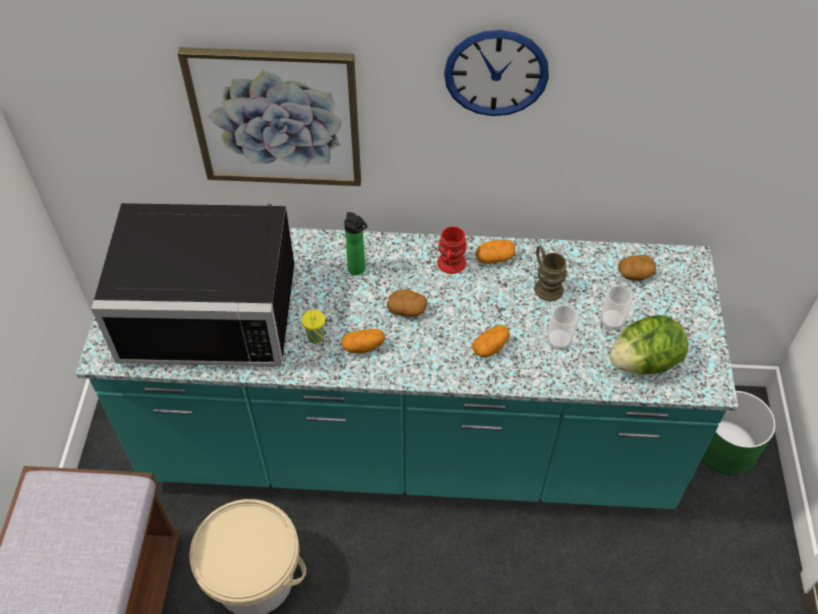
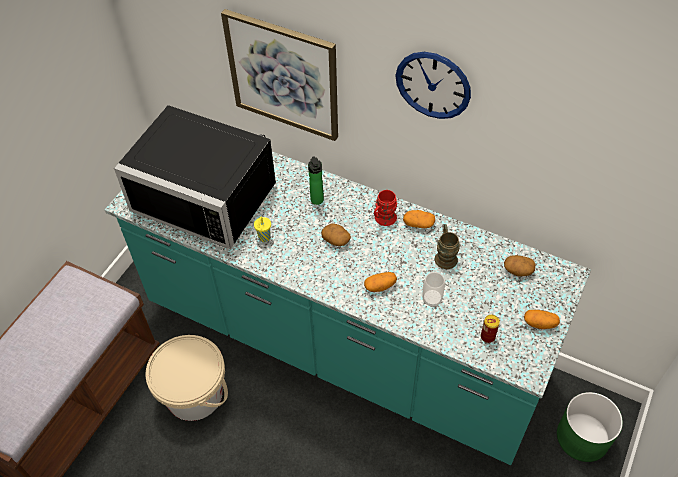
camera: 25 degrees right, 0 degrees up
potato [341,329,385,353] -> potato moved to [524,310,560,329]
cup [600,285,633,331] -> none
lettuce [610,315,688,375] -> can [481,315,500,343]

